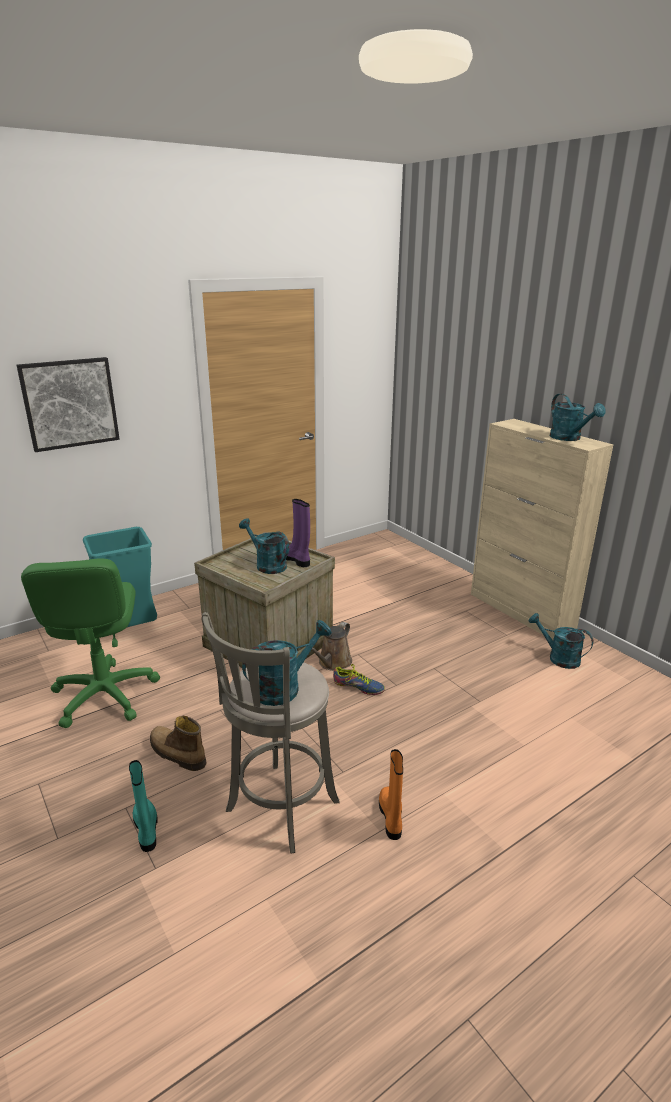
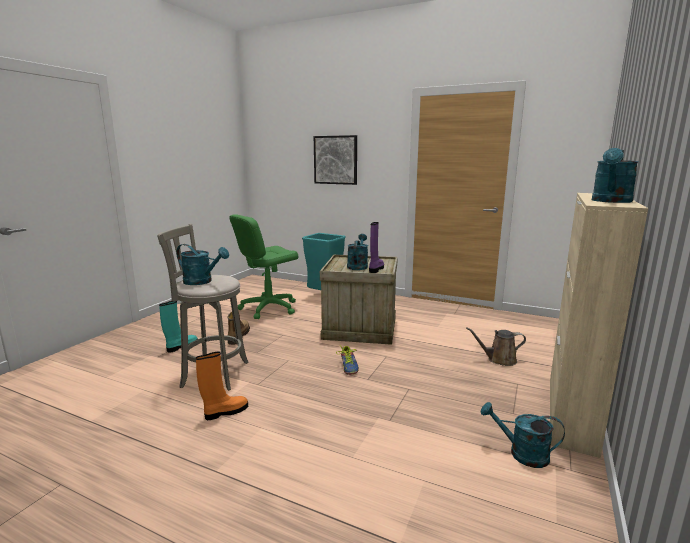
camera: 60 degrees right, 10 degrees down
brown watering can [311,622,352,671] -> brown watering can moved to [466,327,526,366]
turquoise watering can [529,613,593,669] -> turquoise watering can turned 75 degrees counterclockwise [481,402,565,468]

